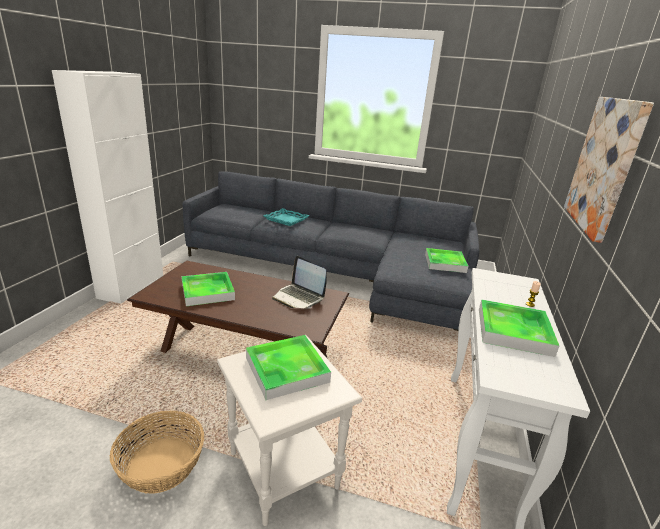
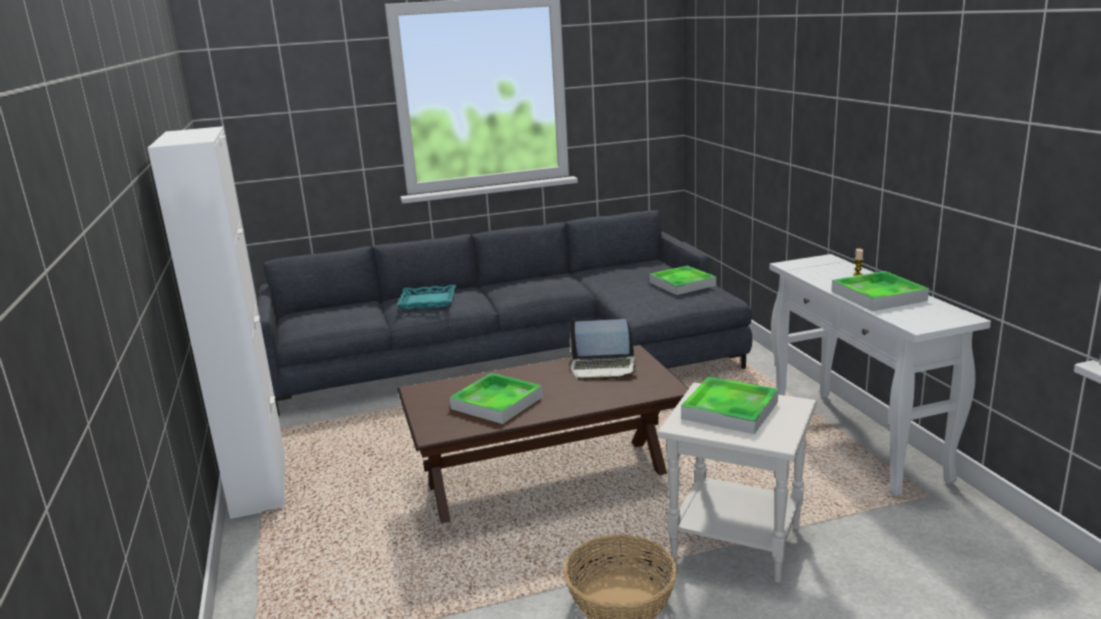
camera: 30 degrees left, 5 degrees down
picture [564,97,654,243] -> none

